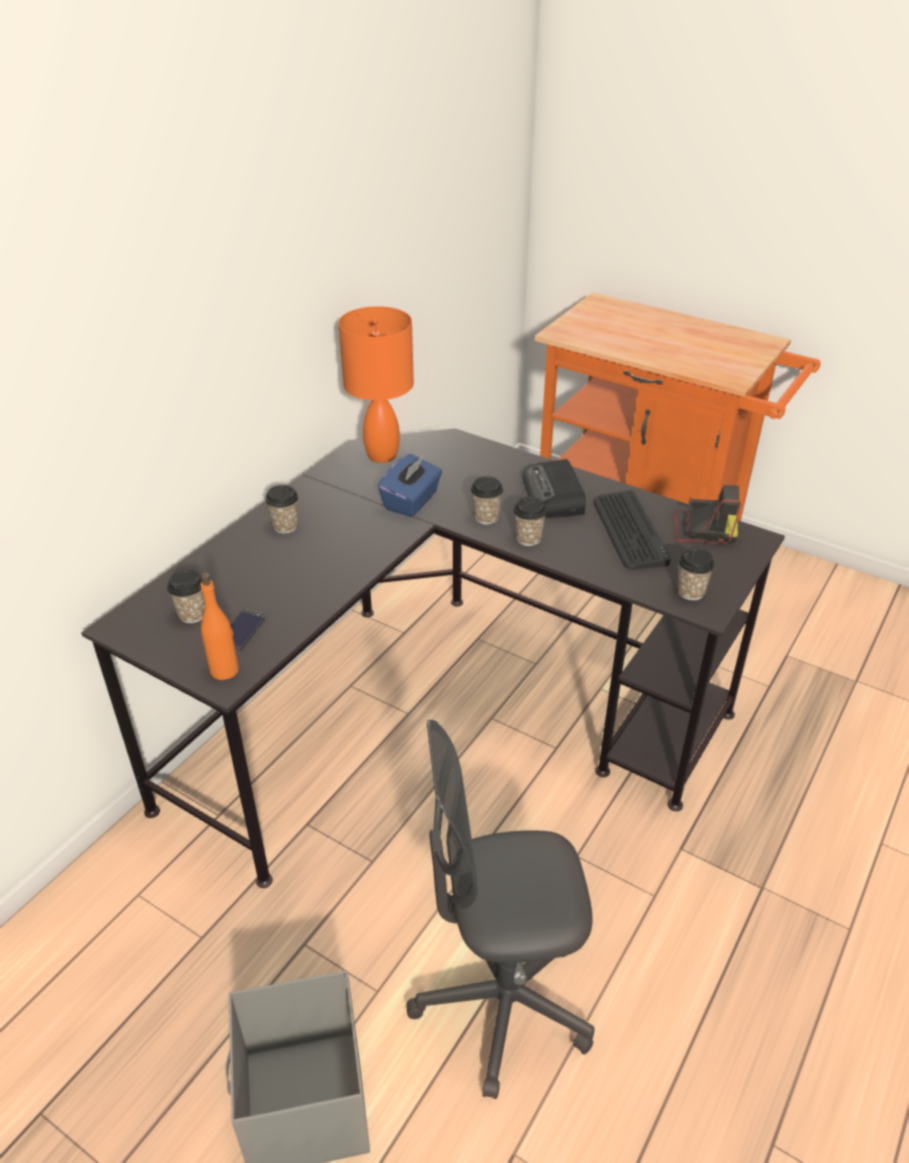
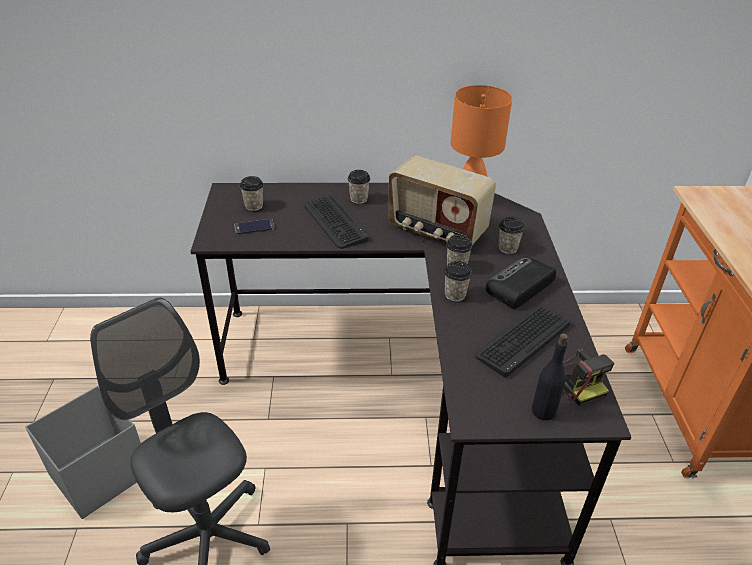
camera: 55 degrees right, 0 degrees up
orange bottle [200,572,239,680] -> none
blue tissue box [378,454,442,517] -> radio [389,155,496,245]
cup [677,548,715,600] -> cup moved to [499,217,525,254]
none -> keyboard [305,194,368,249]
none -> black bottle [532,333,568,420]

